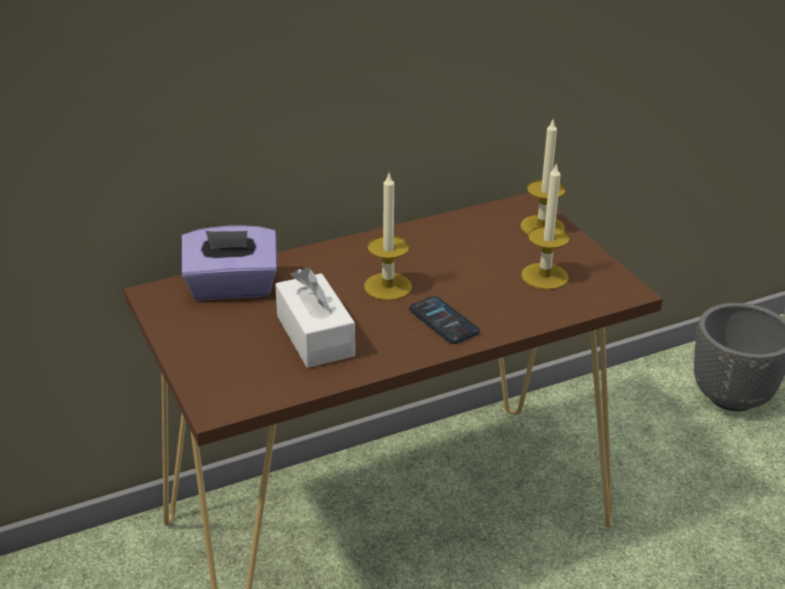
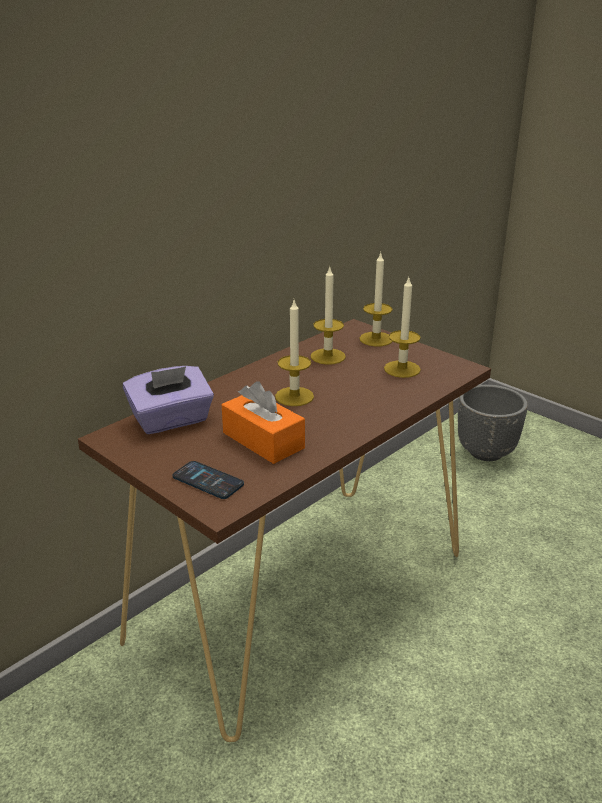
camera: 20 degrees left, 5 degrees down
white tissue box [275,268,355,368] -> orange tissue box [222,381,305,464]
phone [409,296,480,344] -> phone moved to [173,461,244,499]
none -> candle [310,265,346,365]

